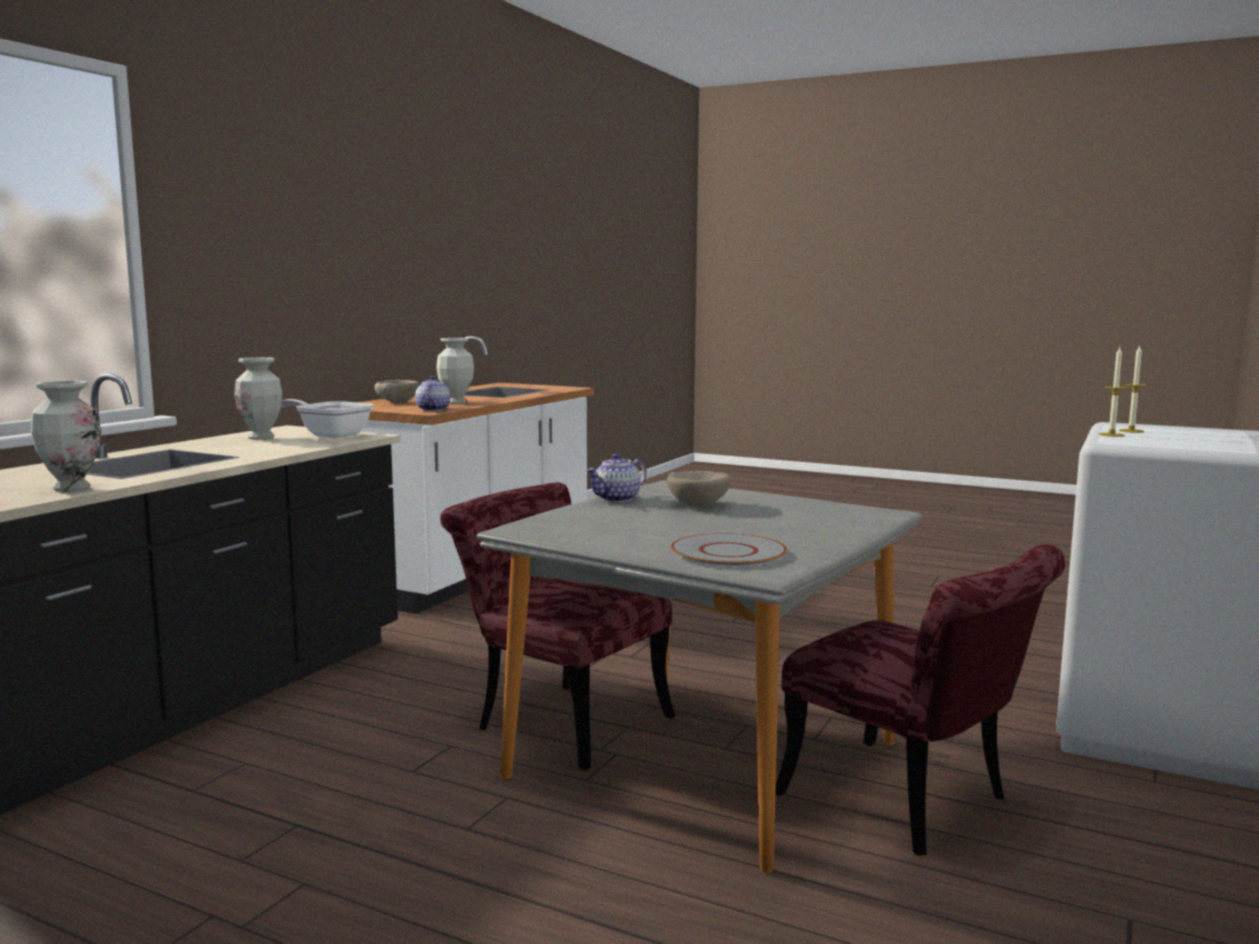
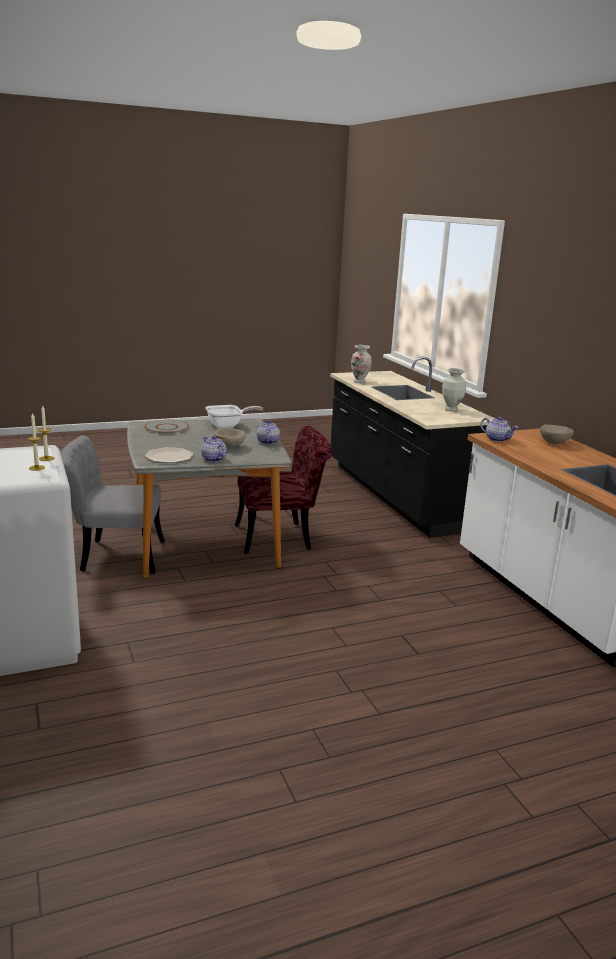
camera: 130 degrees right, 10 degrees up
frying pan [281,399,374,438] -> frying pan moved to [205,405,263,428]
vase [436,338,474,404] -> none
red chair [776,544,1065,856] -> grey chair [60,435,165,574]
none -> plate [145,447,193,463]
none -> teapot [201,436,227,462]

